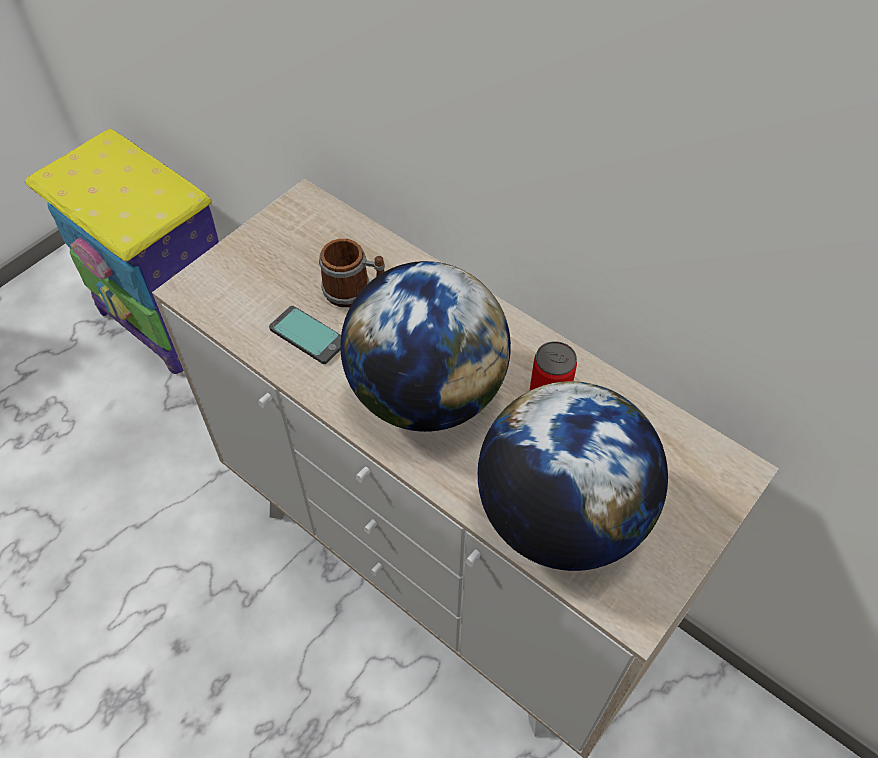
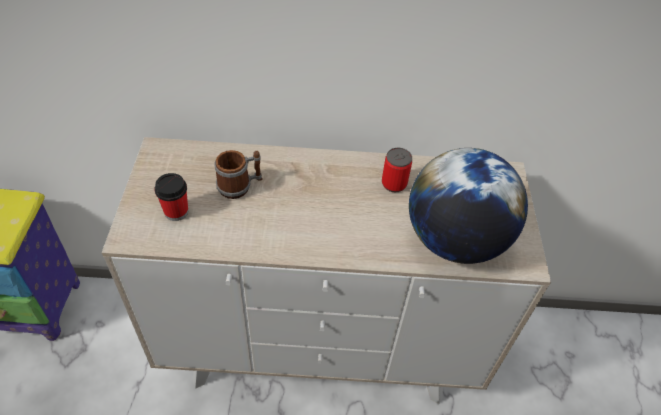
camera: 40 degrees left, 5 degrees down
phone [269,306,341,364] -> none
globe [340,261,511,432] -> none
none -> cup [154,173,188,221]

